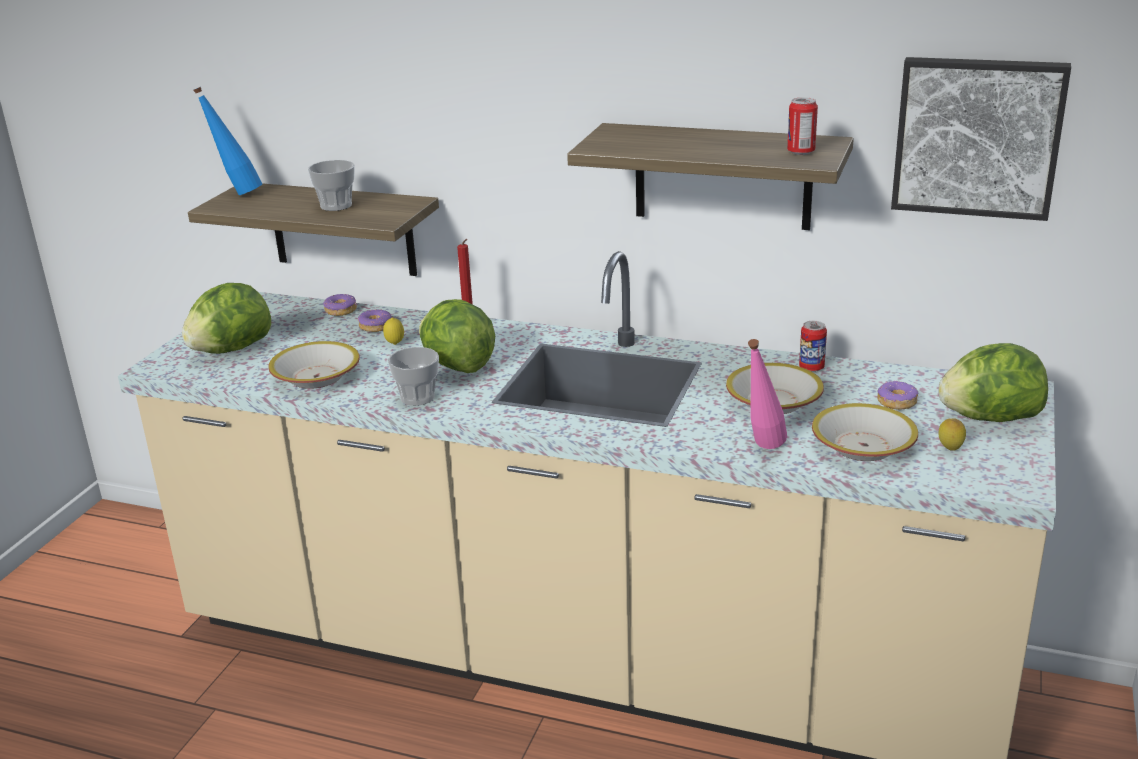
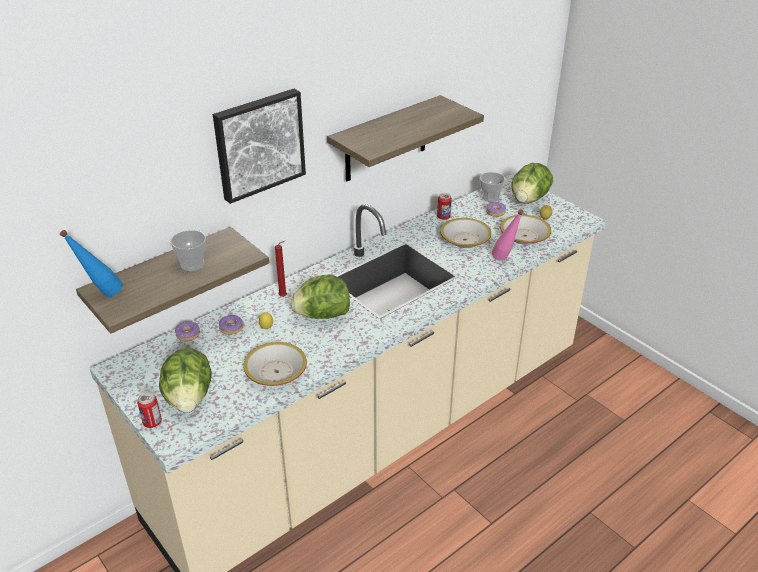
camera: 60 degrees left, 10 degrees up
cup [388,347,439,406] -> cup moved to [480,172,505,202]
can [787,97,818,155] -> can moved to [137,392,162,428]
picture [891,57,1071,221] -> picture moved to [213,89,306,204]

